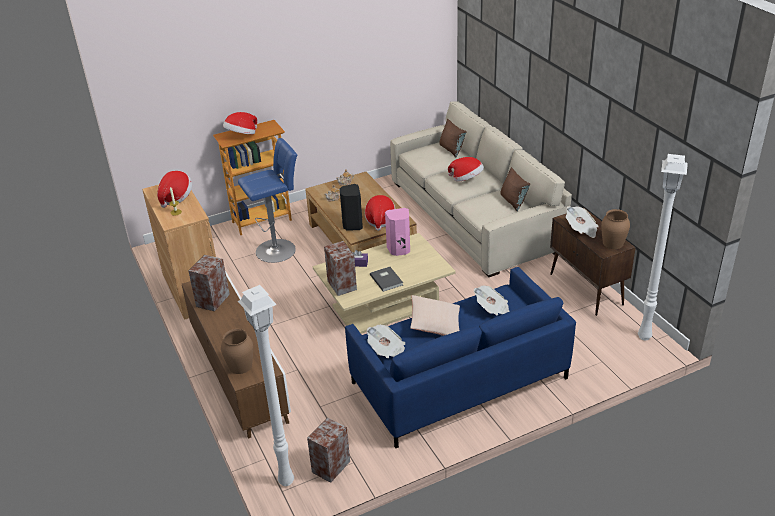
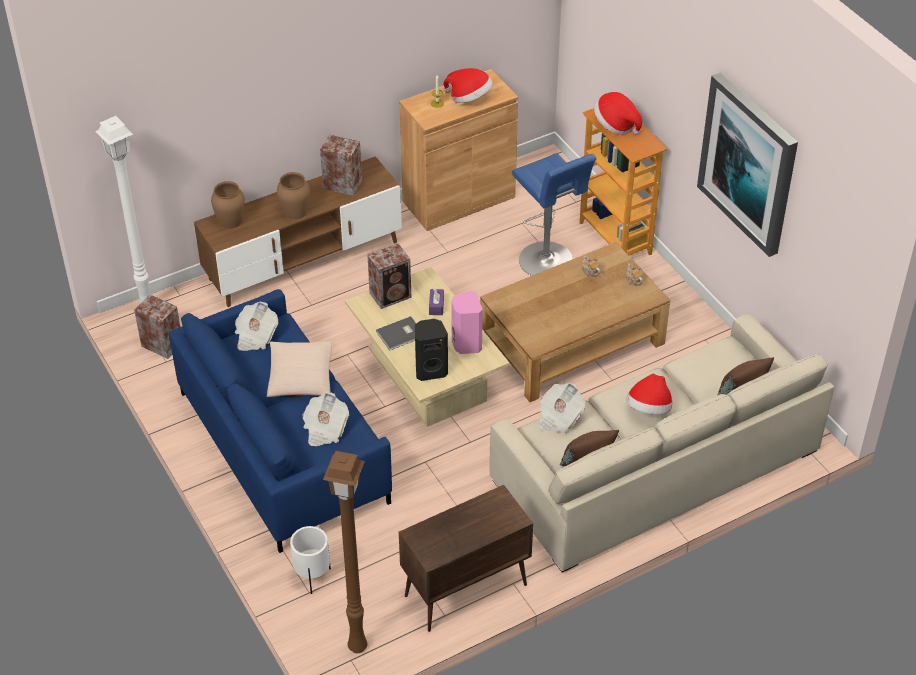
camera: 85 degrees right, 10 degrees up
black speaker [340,184,363,231] -> black speaker moved to [415,319,448,381]
hat [365,195,395,231] -> none
newspaper [566,206,599,238] -> newspaper moved to [538,383,585,433]
brown vase [601,209,630,249] -> brown vase moved to [277,172,310,219]
white floor lamp [638,154,688,340] -> brown floor lamp [323,451,368,653]
none -> white planter [290,526,331,594]
none -> picture [697,73,798,257]

